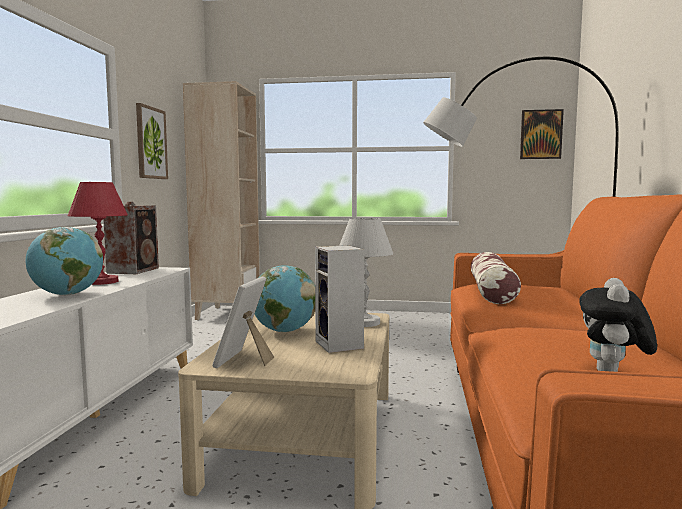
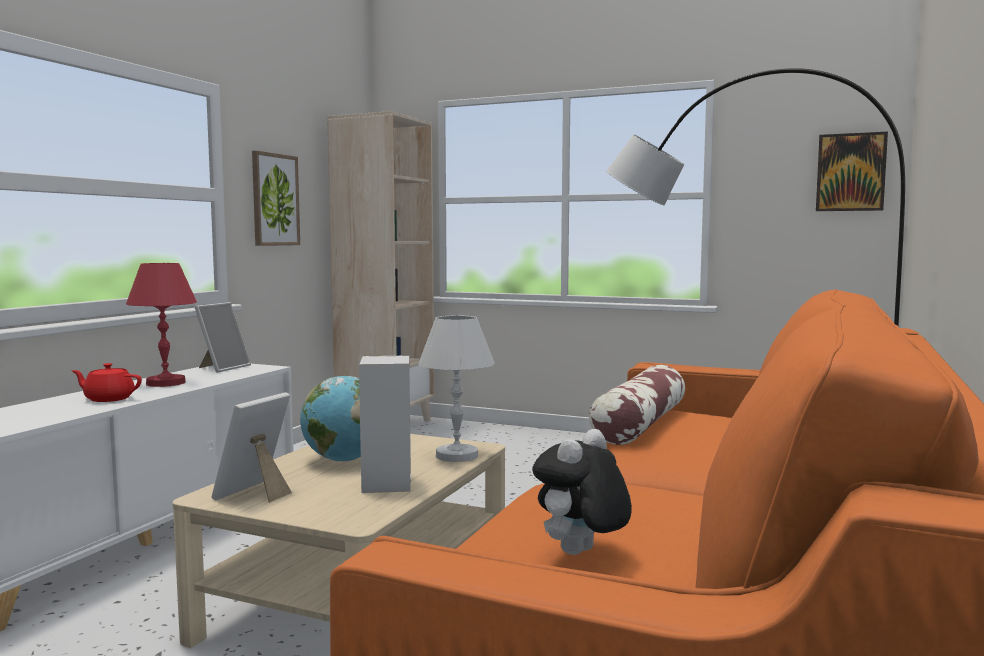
camera: 15 degrees right, 0 degrees up
globe [25,227,103,296] -> red teapot [71,363,142,402]
speaker [103,202,159,274] -> picture frame [195,302,251,373]

